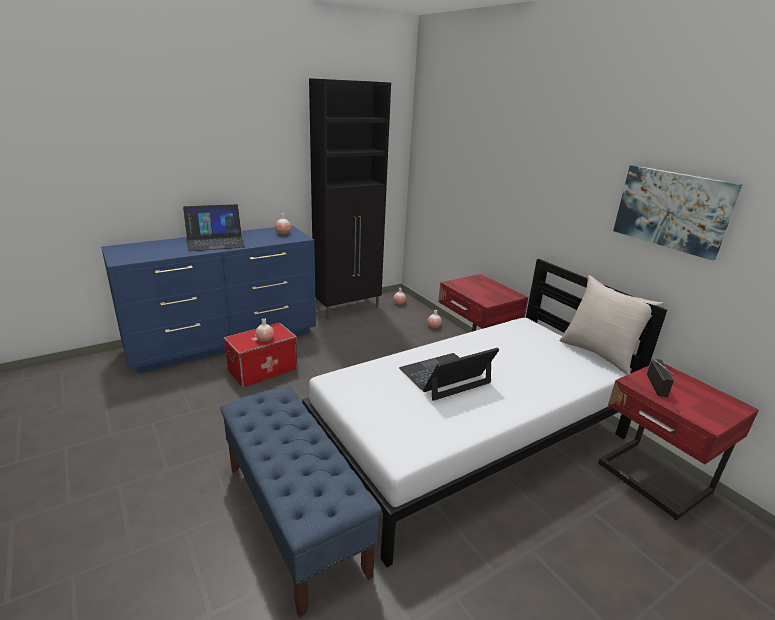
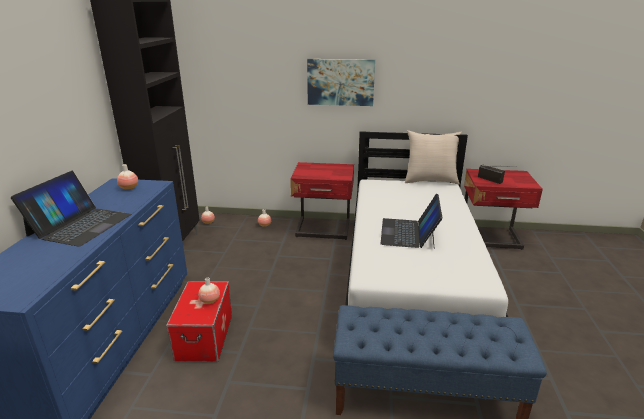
camera: 50 degrees left, 0 degrees up
picture [613,165,742,261] -> picture moved to [307,59,375,106]

